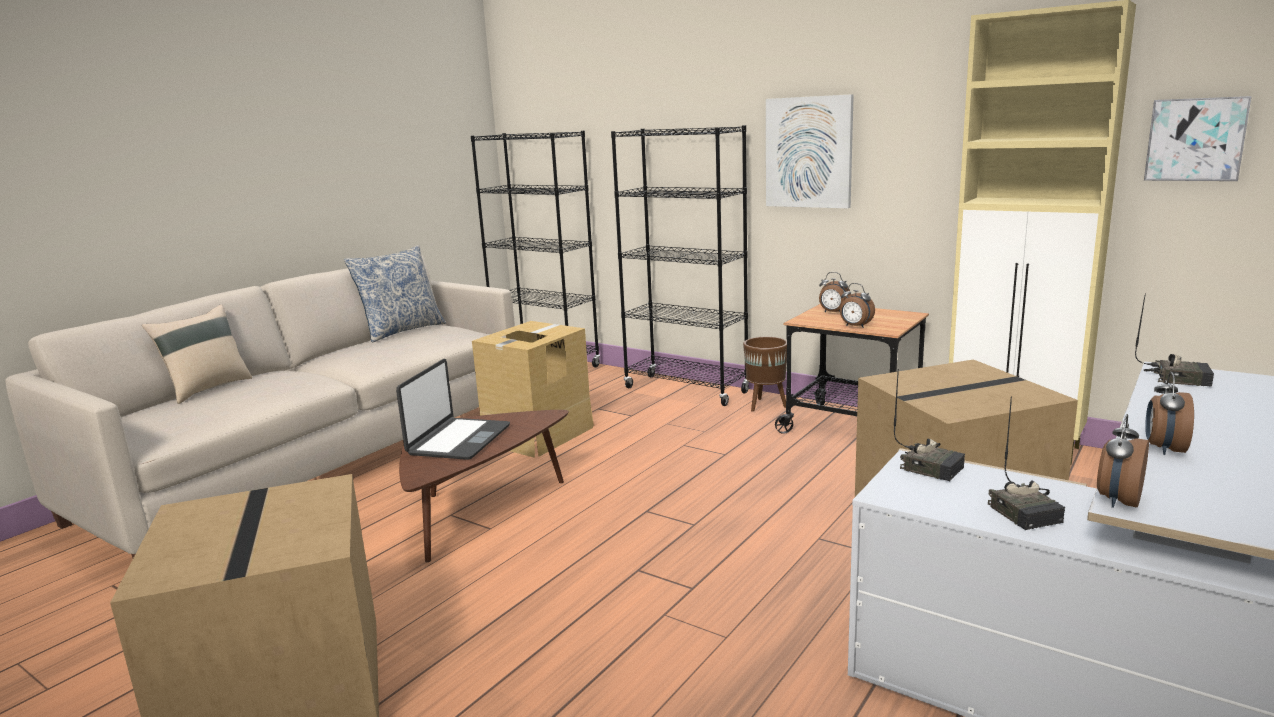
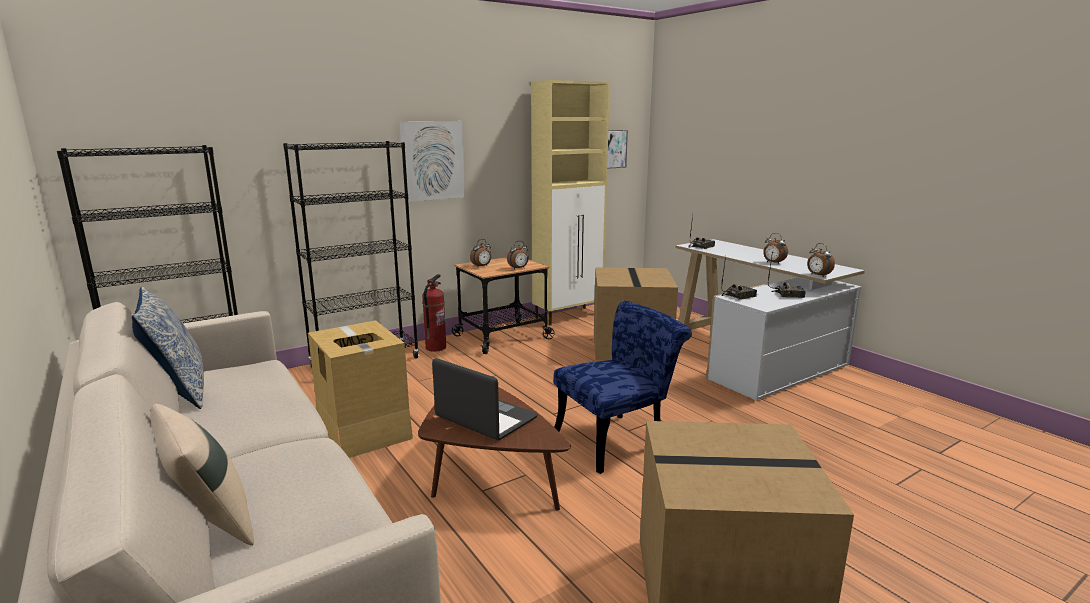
camera: 70 degrees left, 0 degrees up
brown planter [743,337,787,412] -> fire extinguisher [422,274,446,352]
none -> blue chair [553,301,692,474]

